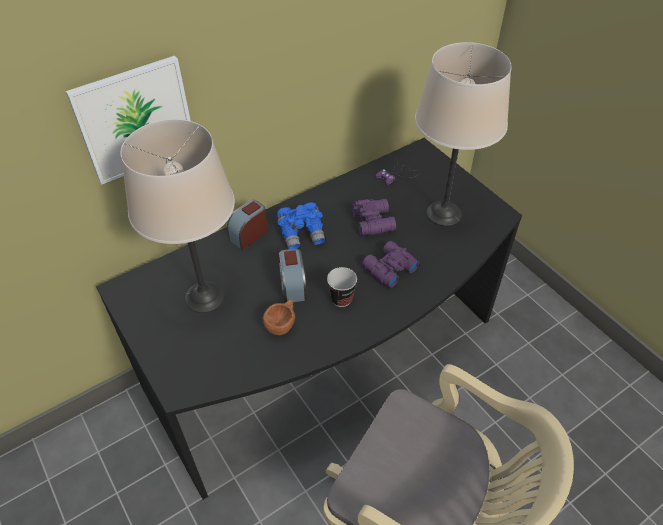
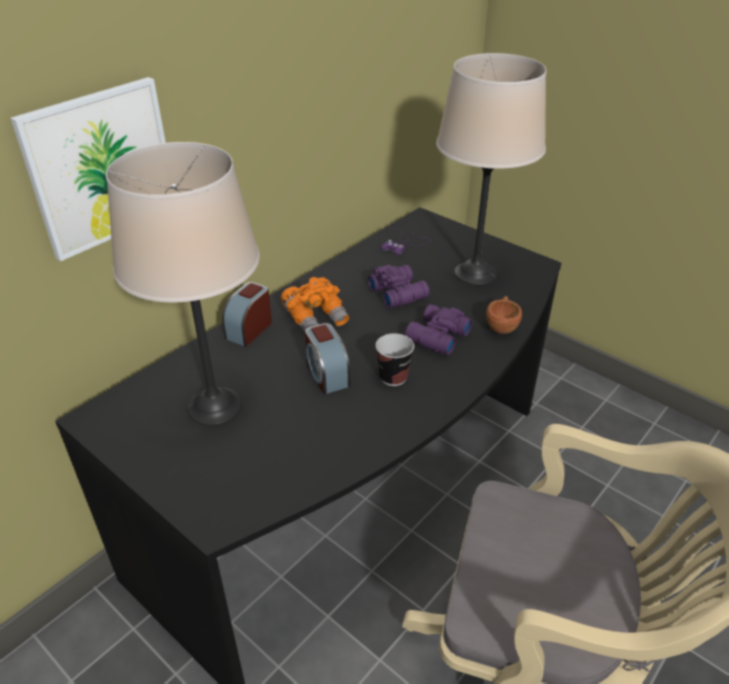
camera: 15 degrees left, 10 degrees down
brown cup [263,299,295,335] -> brown cup moved to [486,296,522,334]
blue binoculars [277,202,325,249] -> orange binoculars [281,277,349,332]

